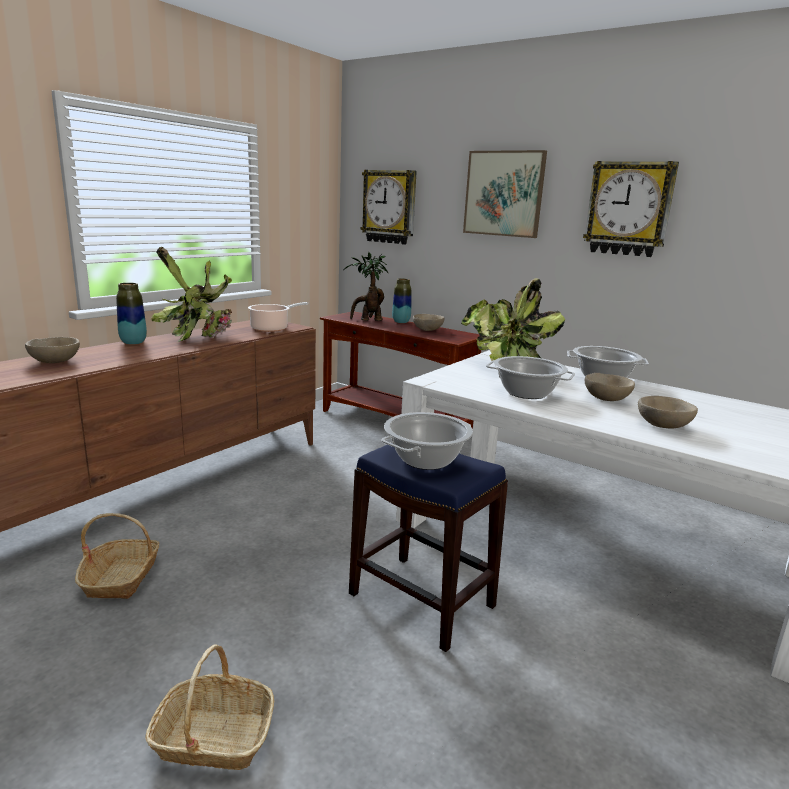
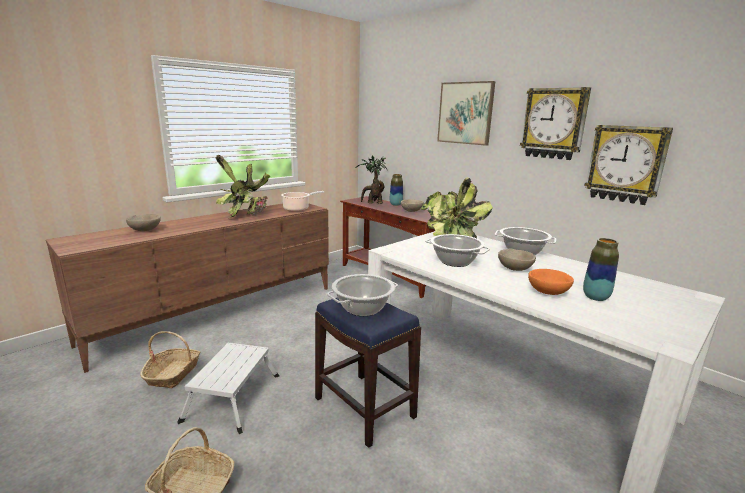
camera: 10 degrees right, 0 degrees up
vase [116,283,147,345] -> vase moved to [583,238,619,301]
wall clock [361,170,417,245] -> wall clock moved to [584,125,673,205]
beige bowl [638,396,698,428] -> orange bowl [528,269,574,295]
none -> white step ladder [178,342,279,434]

